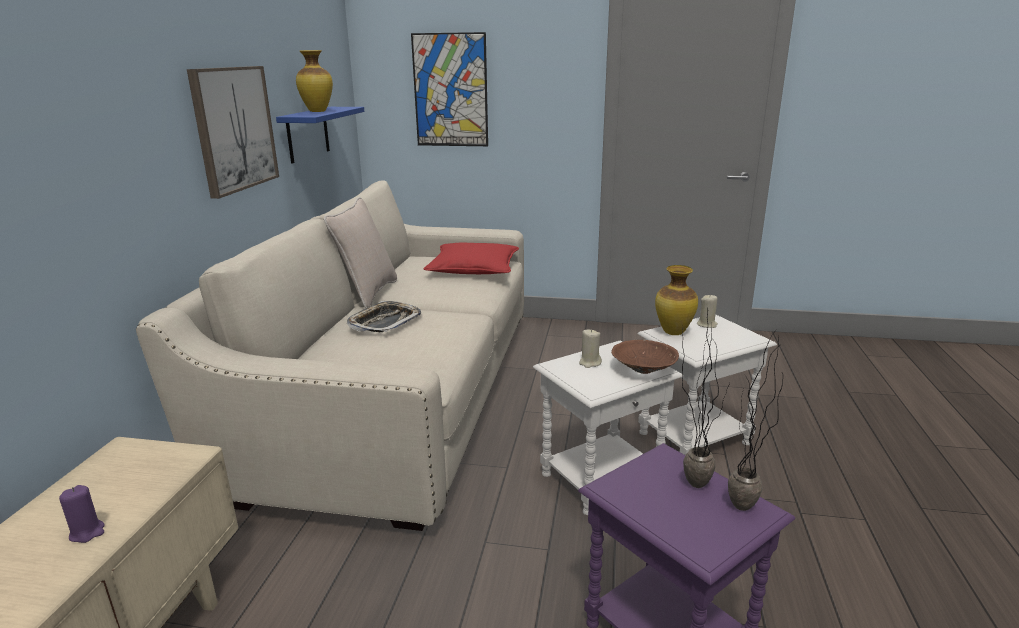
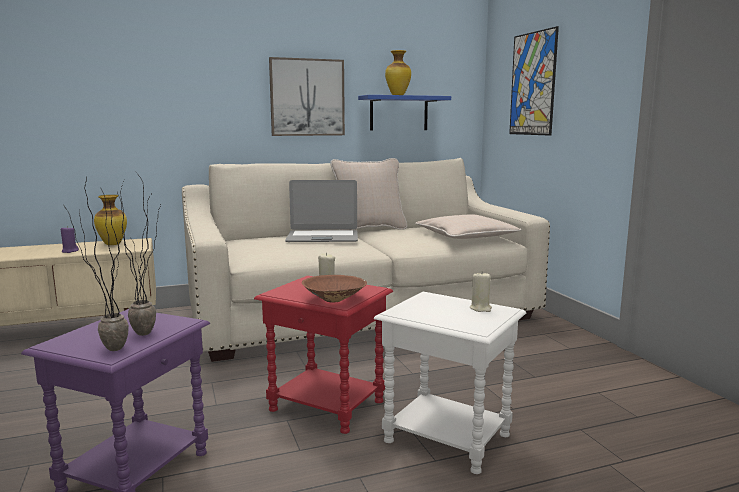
camera: 60 degrees right, 10 degrees down
tray [347,301,421,332] -> laptop [285,180,358,242]
red pillow [424,243,519,274] -> beige pillow [415,215,521,239]
white side table [533,340,683,515] -> red side table [254,276,393,434]
vase [655,265,698,335] -> vase moved to [94,195,127,245]

